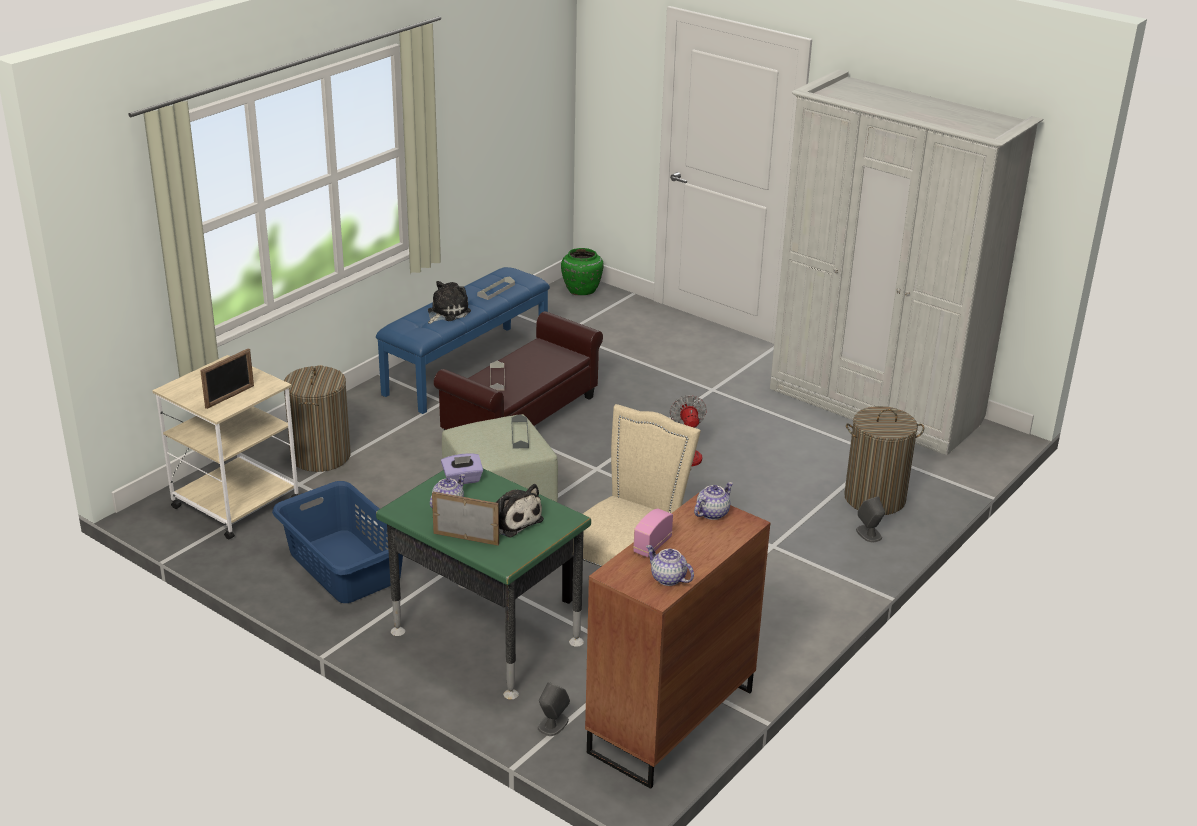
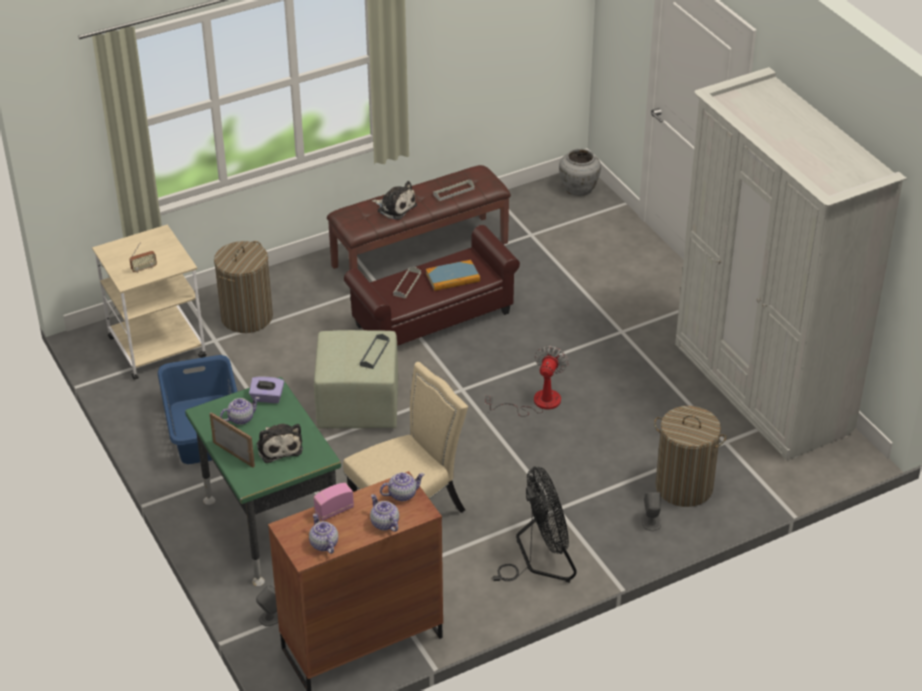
camera: 25 degrees right, 10 degrees up
picture frame [200,348,254,409] -> radio [130,243,157,273]
blue bench [376,267,550,414] -> brown bench [327,165,511,270]
plush toy [428,281,471,324] -> plush toy turned 60 degrees clockwise [372,181,417,220]
green vase [561,248,604,295] -> grey vase [559,149,601,196]
none -> teapot [370,494,399,532]
none -> book [426,260,480,291]
none -> black fan [491,466,577,583]

